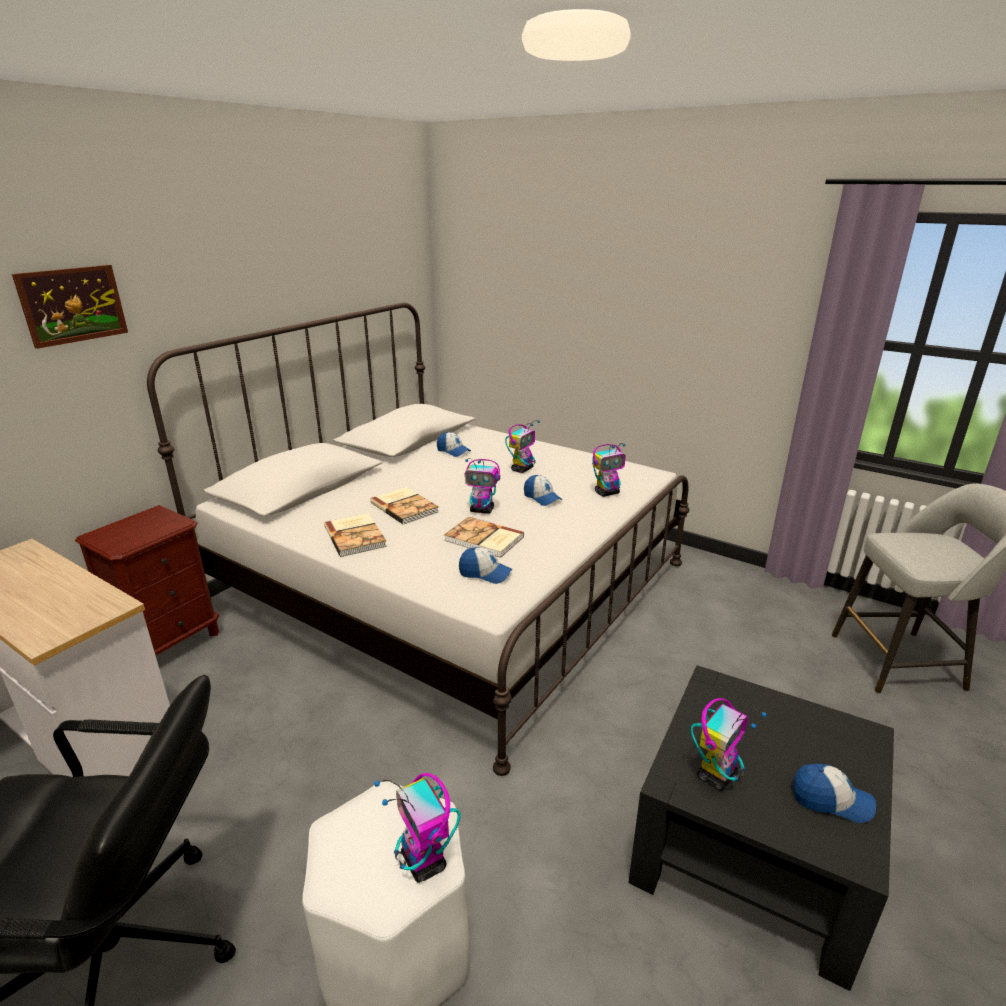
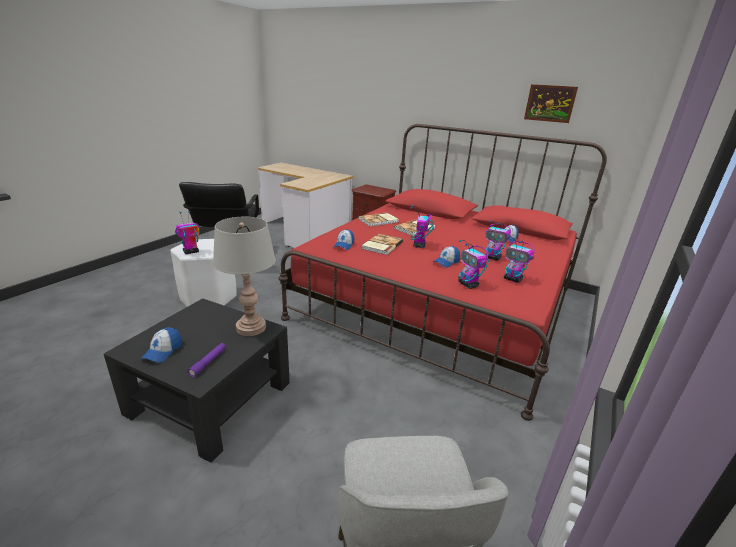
camera: 85 degrees right, 0 degrees up
picture [12,265,128,349] -> picture moved to [524,84,578,123]
white bed [147,303,690,776] -> red bed [279,124,607,421]
toy robot [691,698,767,790] -> toy robot moved to [504,238,535,283]
none -> purple flashlight [188,343,226,377]
none -> grey table lamp [213,217,276,336]

